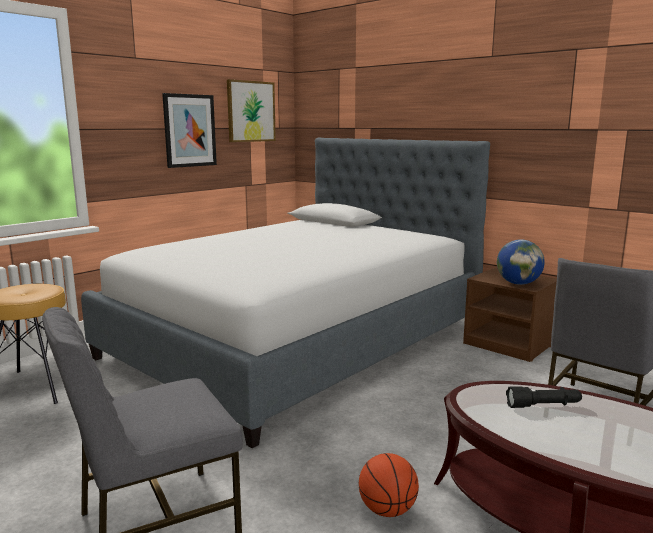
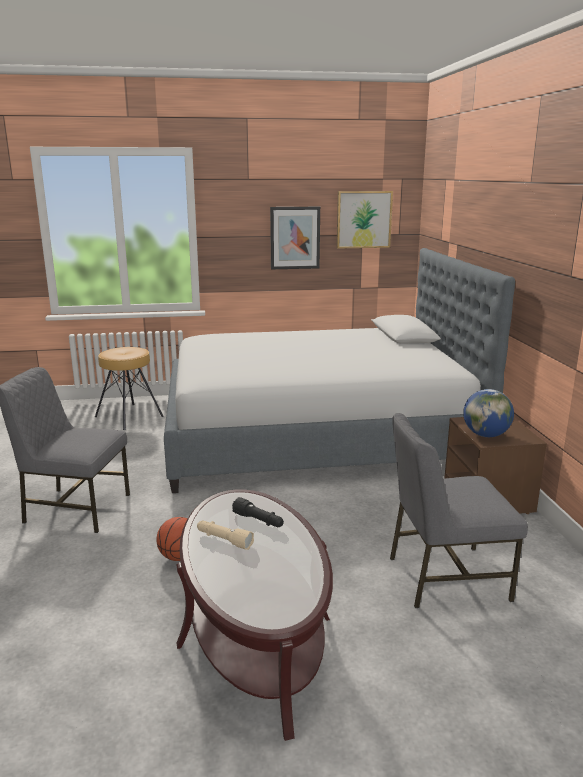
camera: 40 degrees right, 5 degrees up
none -> beige flashlight [197,521,254,550]

